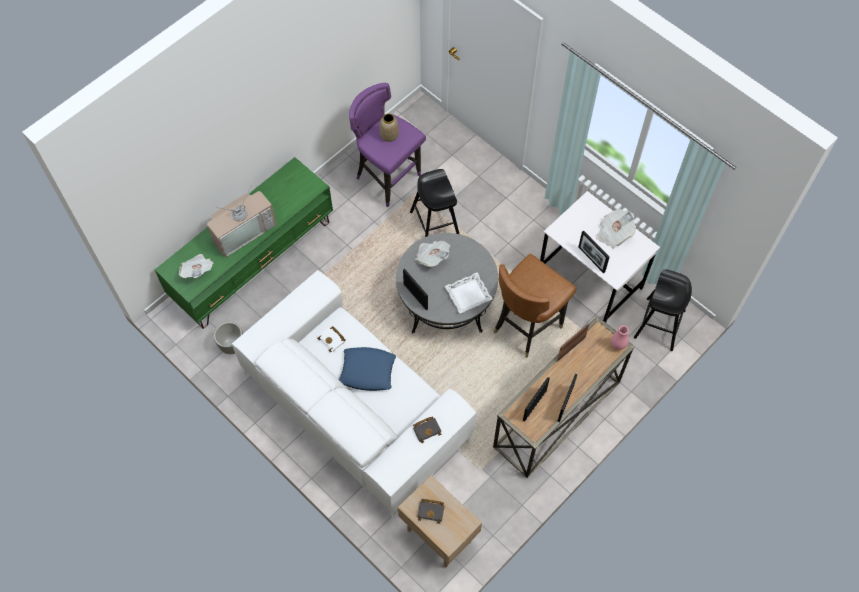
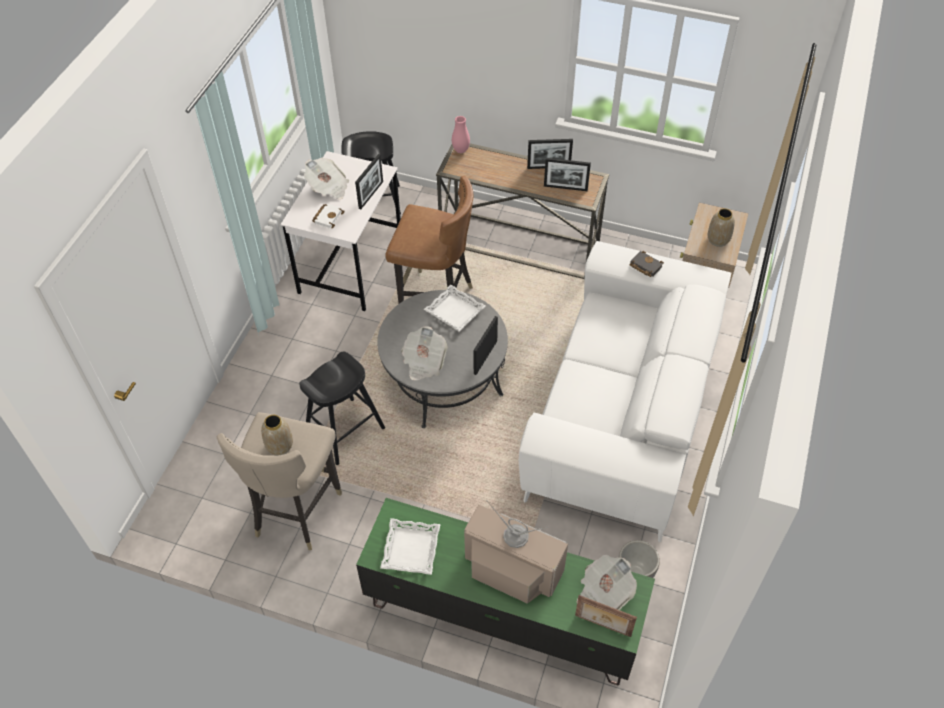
camera: 115 degrees left, 10 degrees down
white book [317,326,346,352] -> white book moved to [312,203,345,229]
blue pillow [339,347,396,391] -> none
purple stool [349,83,426,207] -> beige stool [216,412,342,550]
black book [417,499,445,524] -> vase [708,208,735,247]
picture frame [557,324,590,361] -> picture frame moved to [575,595,637,637]
none -> white tray [380,518,440,575]

